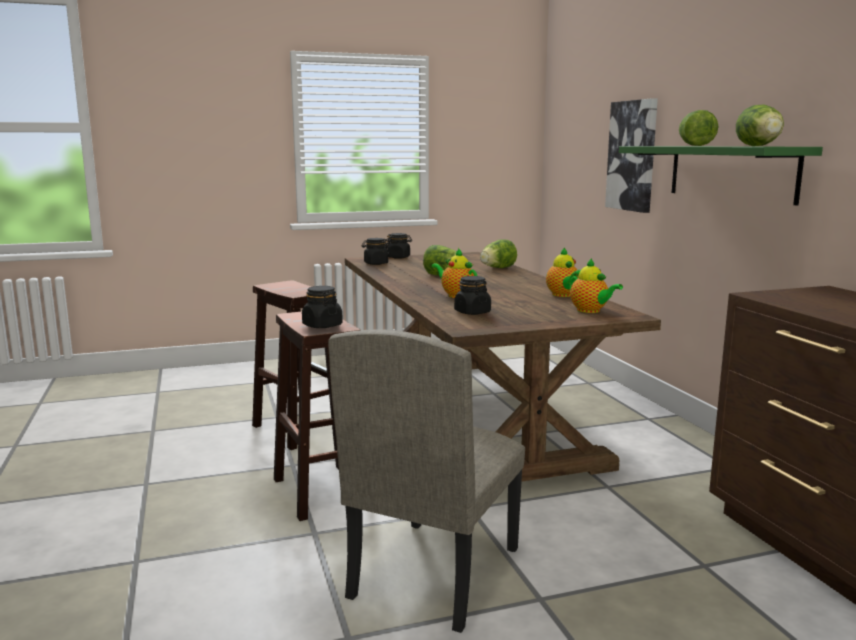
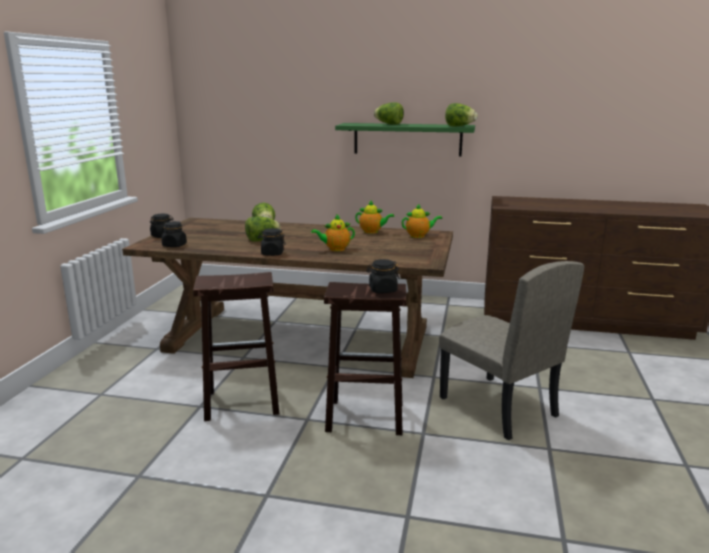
camera: 60 degrees left, 5 degrees up
black jar [454,276,491,315] -> black jar moved to [258,228,286,256]
picture [605,98,658,213] -> none

